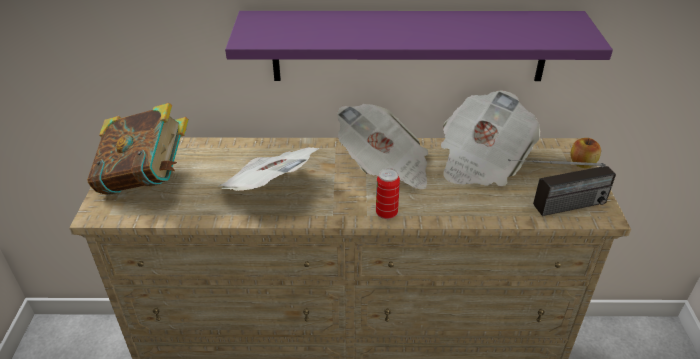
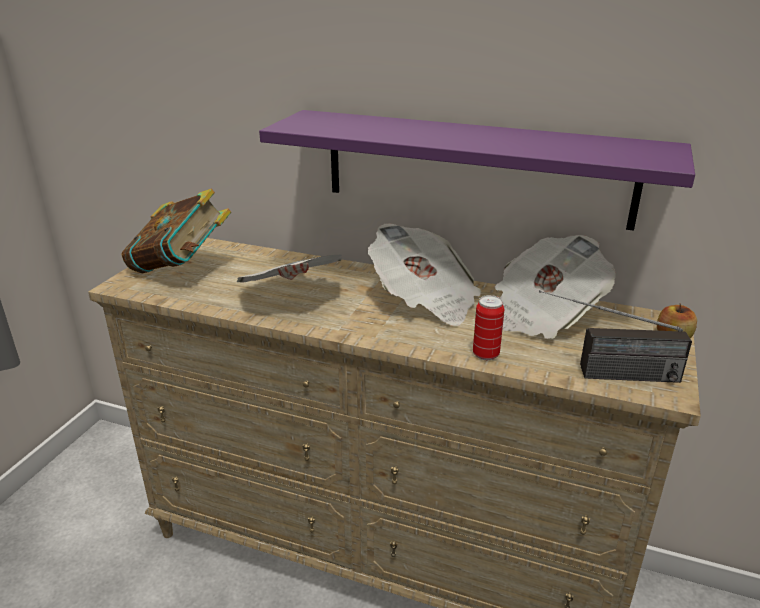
camera: 20 degrees right, 10 degrees down
can [376,168,400,219] -> can moved to [473,295,504,360]

